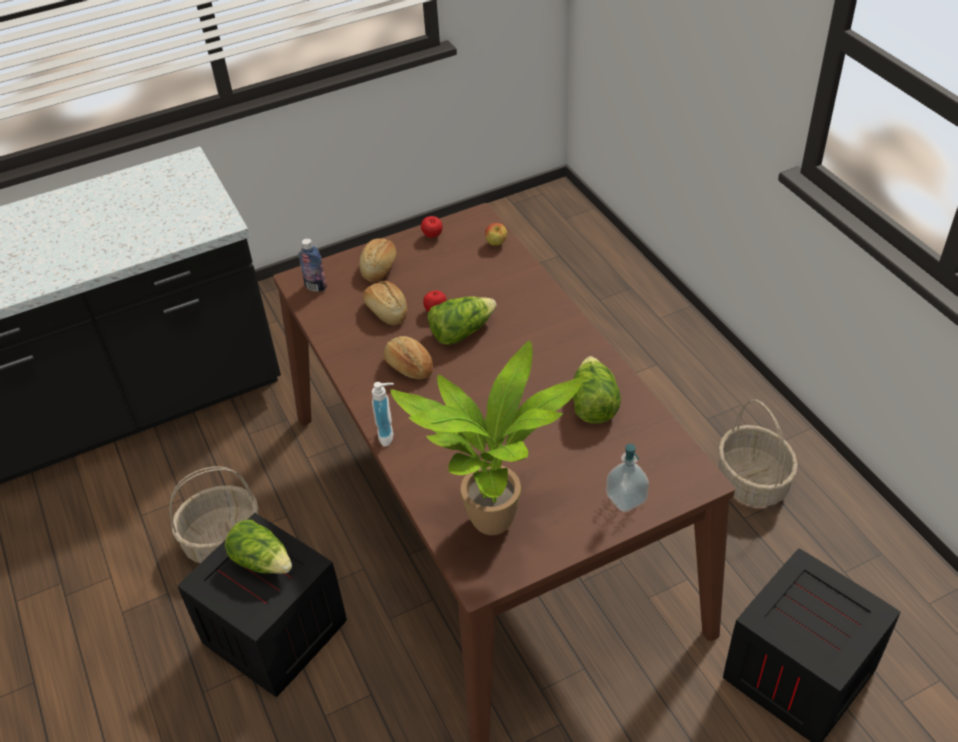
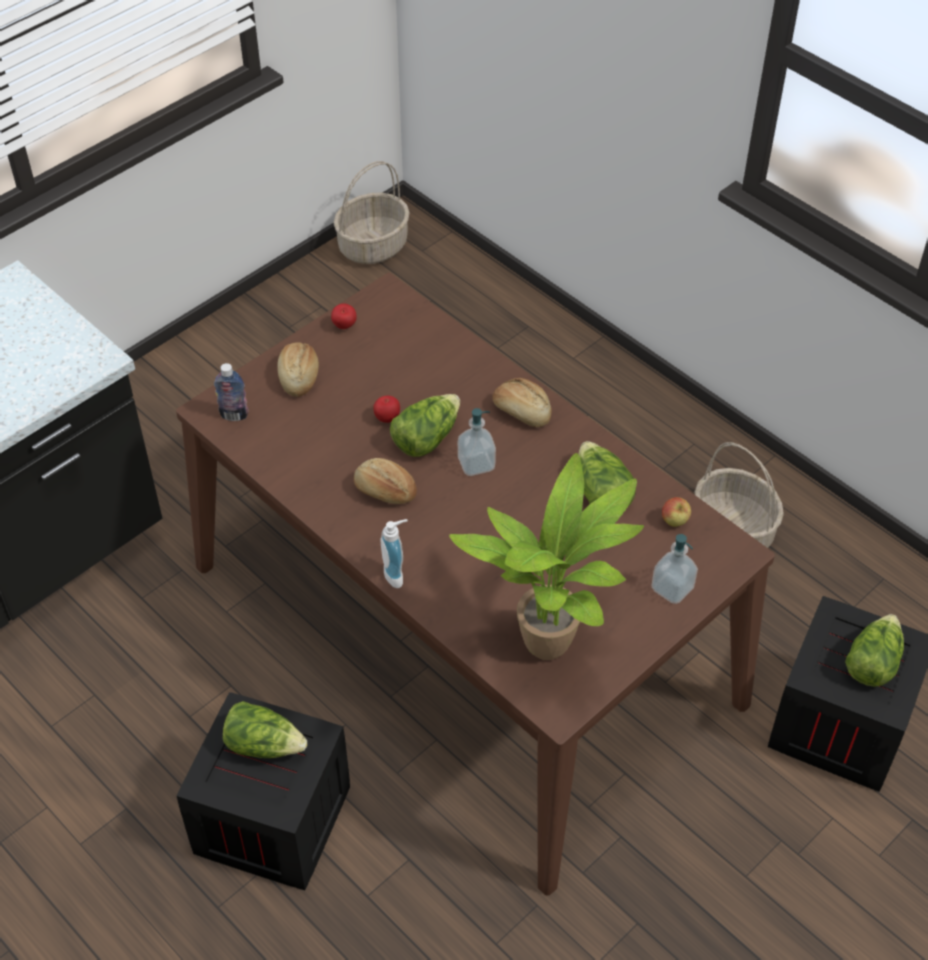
camera: 20 degrees left, 5 degrees up
basket [170,466,258,563] -> basket moved to [334,161,410,264]
bread [363,281,408,325] -> bread moved to [492,378,552,427]
apple [485,223,507,246] -> apple moved to [662,497,691,527]
none -> soap dispenser [458,408,496,476]
none -> lettuce [845,614,904,687]

